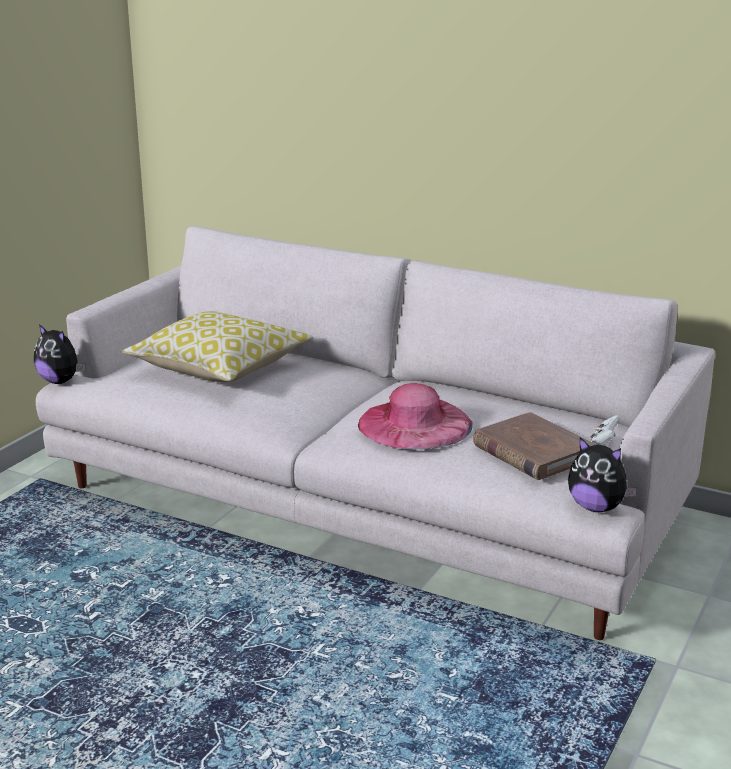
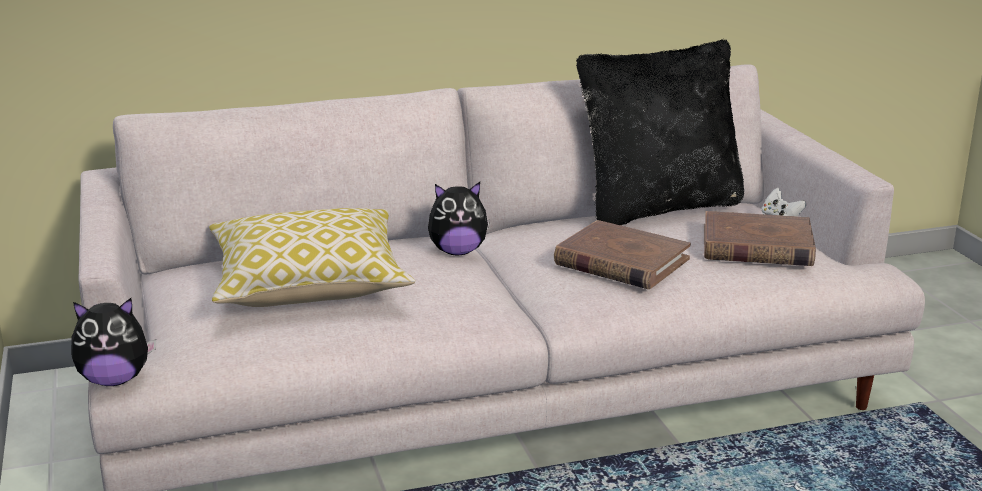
camera: 45 degrees left, 0 degrees up
pink hat [358,383,473,450] -> brown book [554,220,691,289]
plush toy [568,437,637,512] -> plush toy moved to [428,182,490,255]
none -> black pillow [576,40,744,225]

